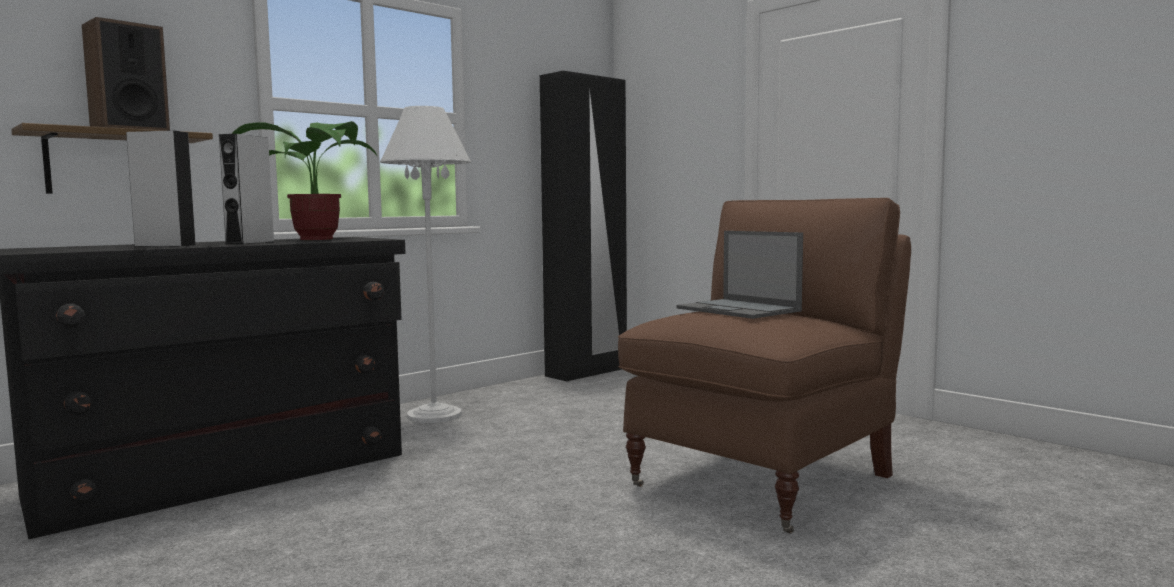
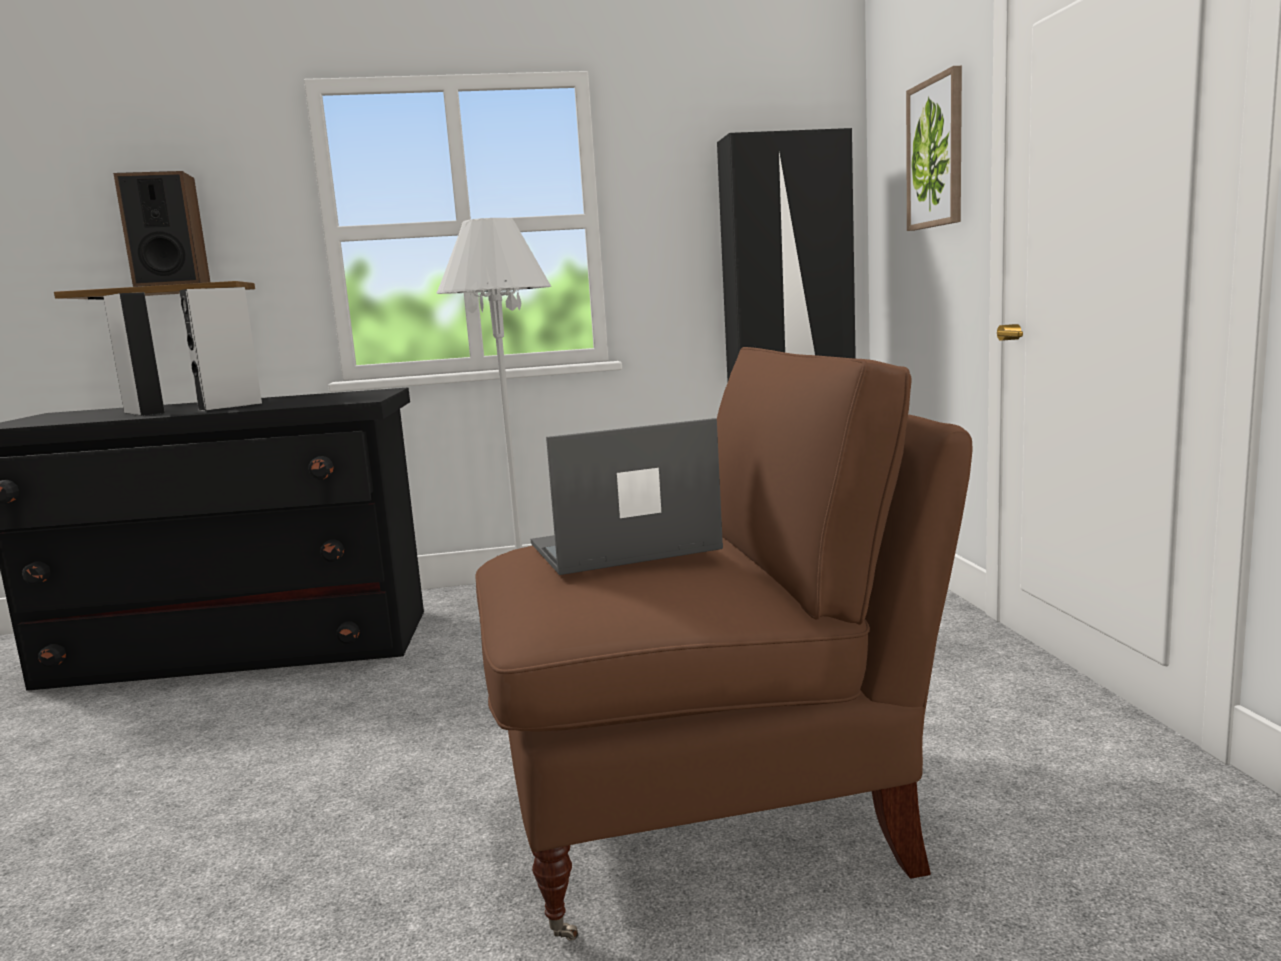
camera: 35 degrees right, 5 degrees up
potted plant [232,121,377,240] -> none
laptop [676,231,803,319] -> laptop turned 75 degrees clockwise [531,418,723,575]
none -> picture [906,66,962,231]

